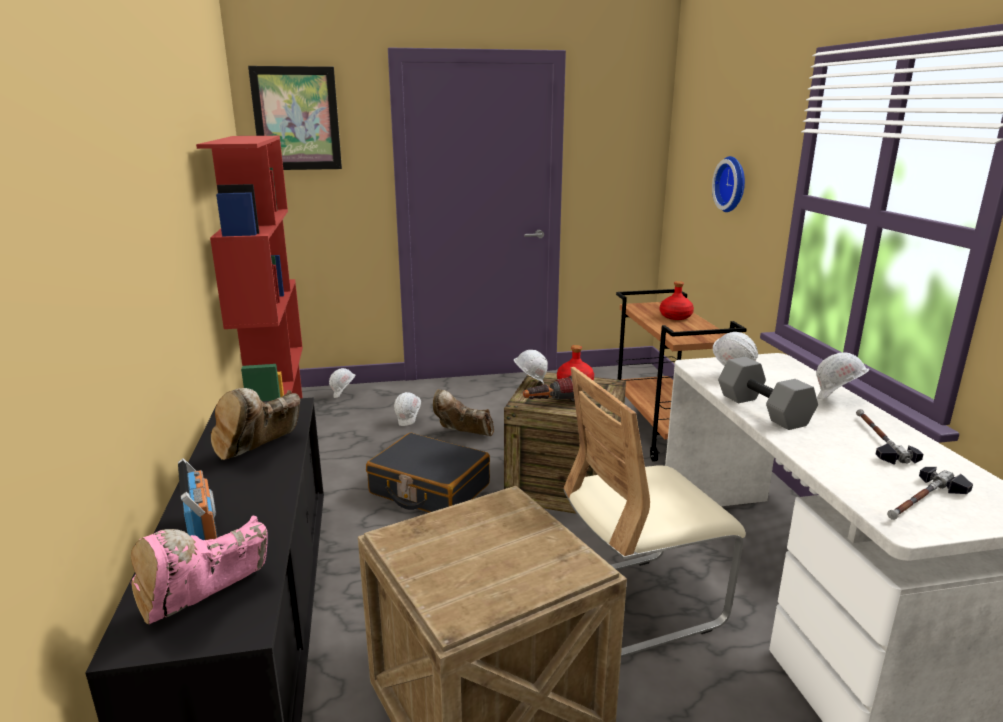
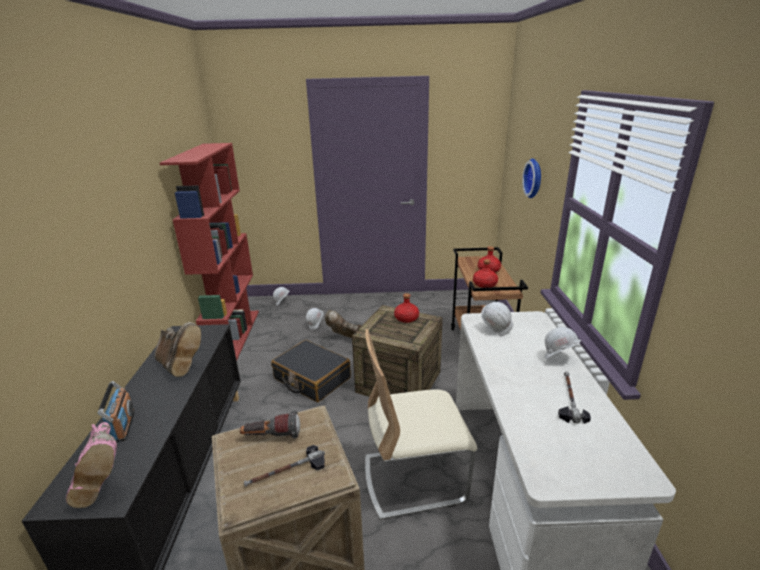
camera: 10 degrees right, 5 degrees up
pink boot [130,516,268,624] -> pink boot turned 75 degrees counterclockwise [66,422,117,508]
brown boot [210,388,300,460] -> brown boot turned 90 degrees counterclockwise [155,322,201,377]
picture [248,66,342,170] -> none
white hard hat [514,350,548,384] -> none
flashlight [523,375,575,401] -> flashlight moved to [240,411,300,439]
grey dumbbell [718,357,818,430] -> none
hammer [887,467,973,520] -> hammer moved to [244,445,325,487]
none -> red bottle [473,259,498,288]

